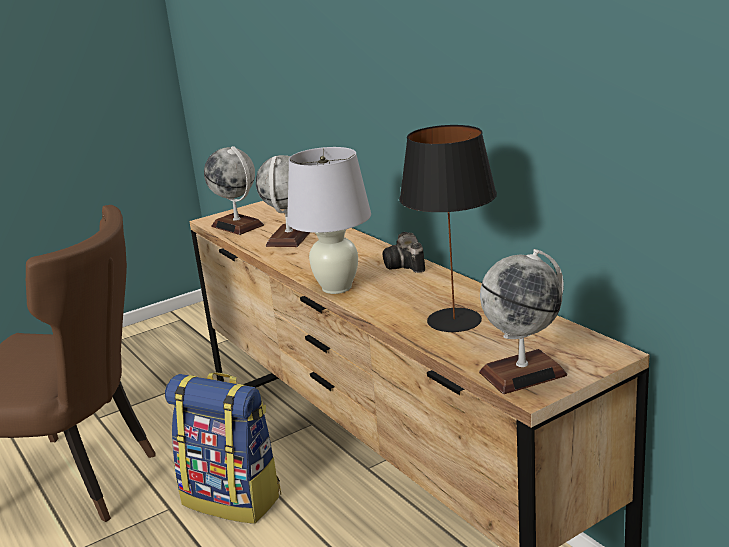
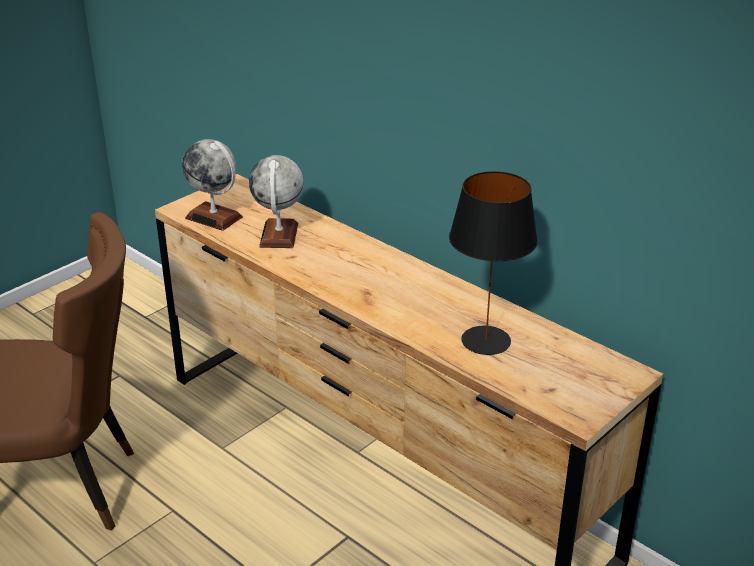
camera: 15 degrees left, 10 degrees up
backpack [165,372,281,524] -> none
white table lamp [287,147,371,294] -> none
camera [383,232,425,273] -> none
globe [479,249,567,394] -> none

